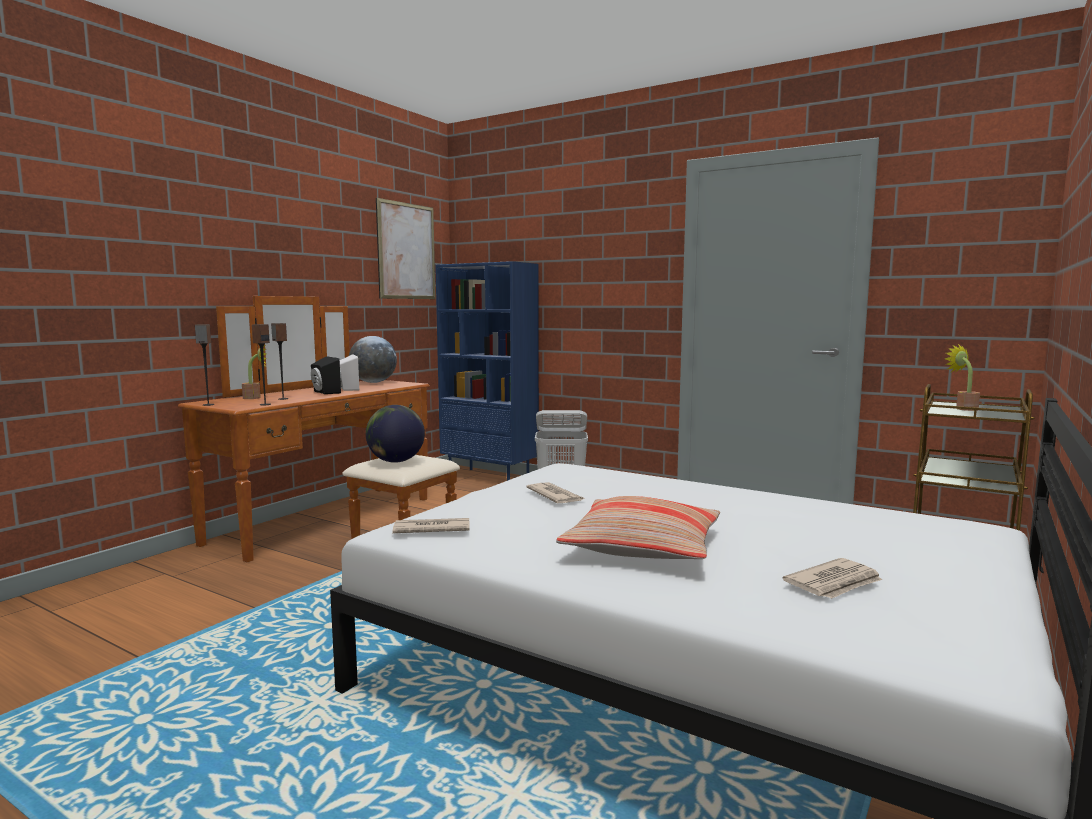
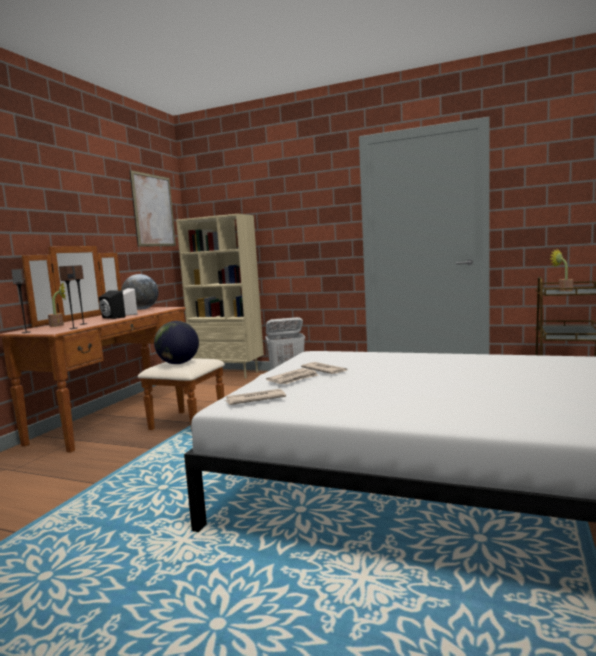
camera: 10 degrees left, 0 degrees up
blue bookcase [435,261,539,481] -> beige bookcase [176,214,264,379]
pillow [556,496,720,559] -> none
newspaper [782,558,882,599] -> newspaper moved to [266,368,319,384]

